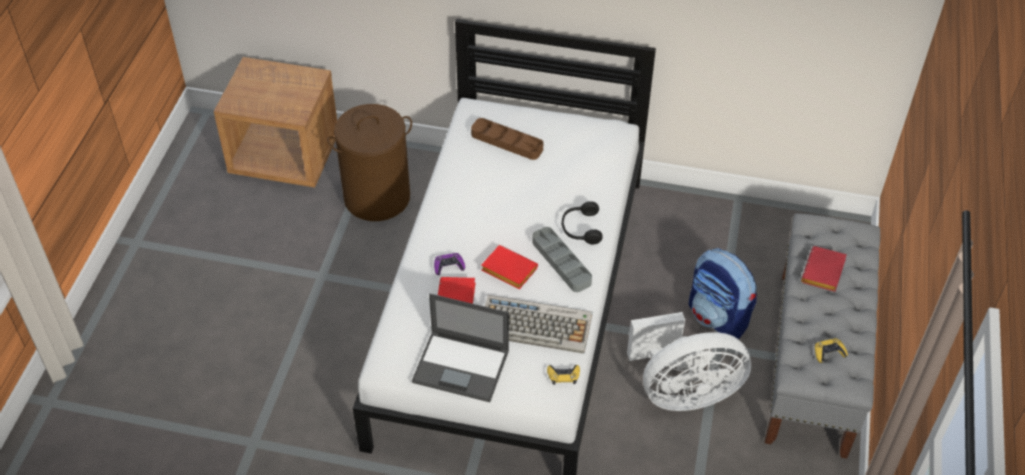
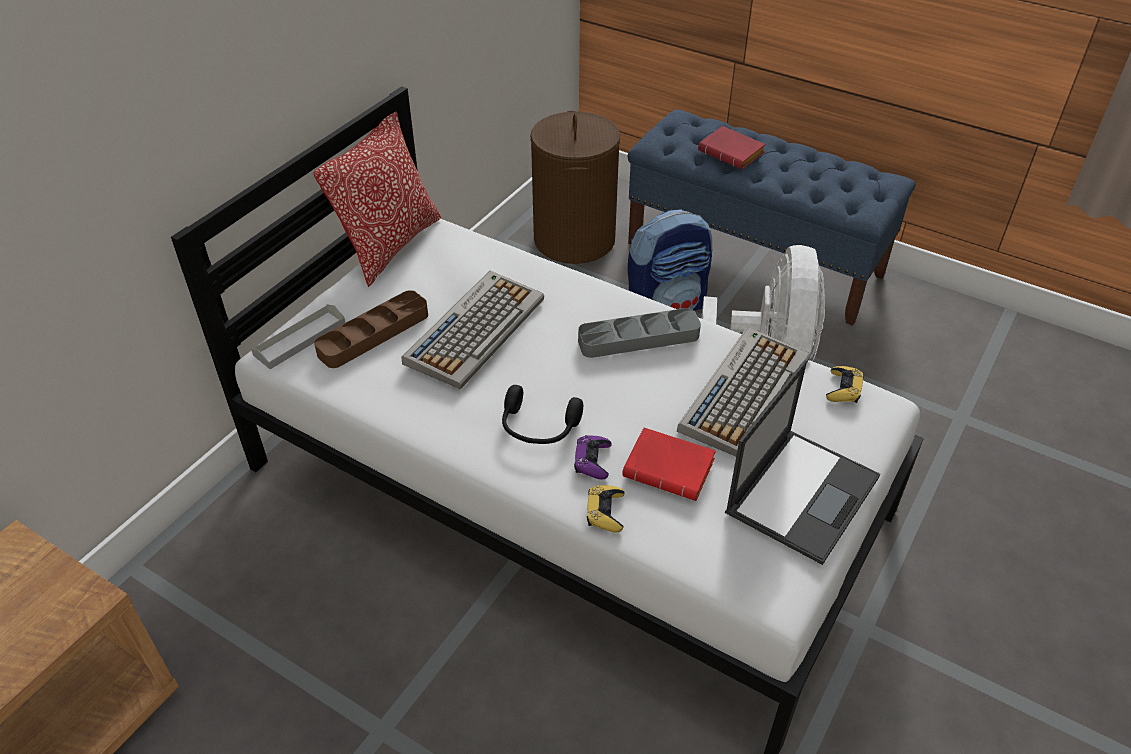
camera: 70 degrees left, 5 degrees down
brown laundry basket [327,104,412,221] -> brown laundry basket moved to [530,111,621,264]
red book [481,245,538,289] -> none
black headphones [561,201,603,244] -> black headphones moved to [502,385,583,444]
grey bench [765,213,880,459] -> blue bench [628,109,916,326]
yellow game controller [815,338,848,363] -> yellow game controller moved to [587,485,625,532]
none -> grey tray [251,304,345,369]
none -> pillow [313,112,441,287]
none -> keyboard [401,271,544,389]

